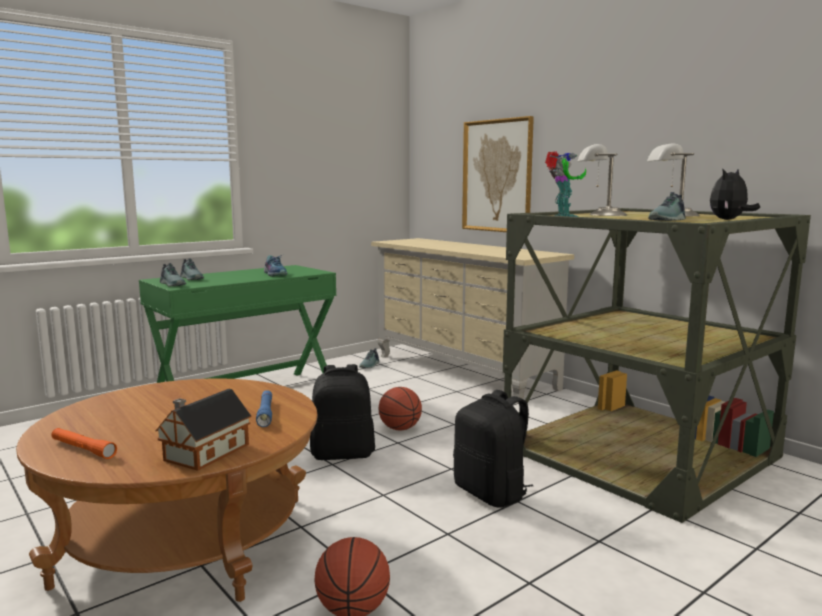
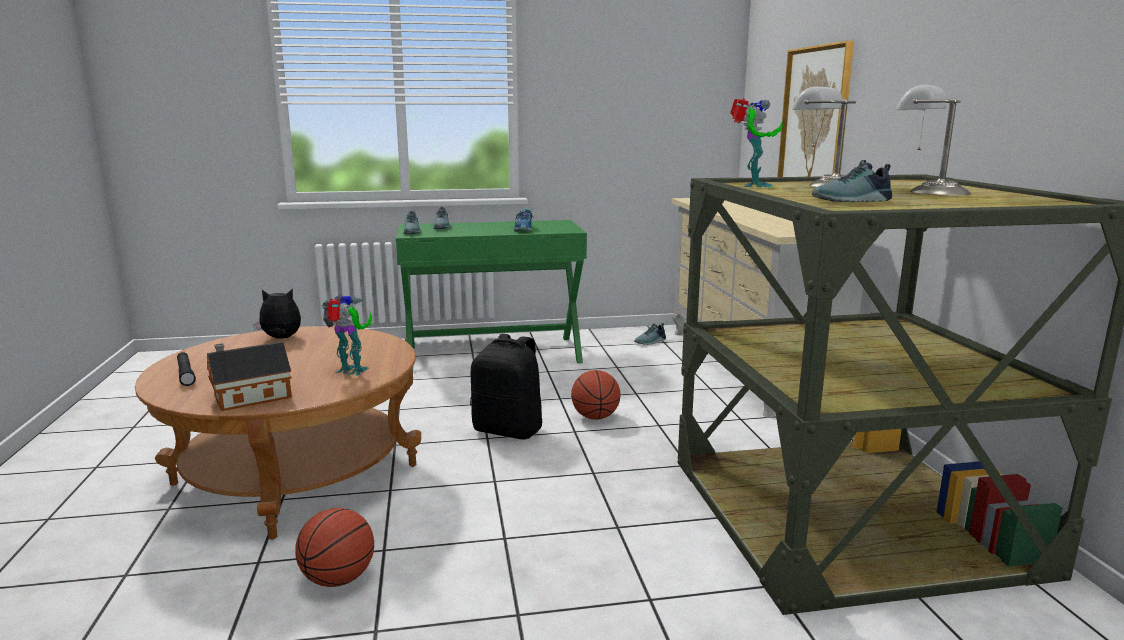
camera: 30 degrees right, 5 degrees up
orange flashlight [51,428,117,459] -> black flashlight [177,352,196,386]
blue flashlight [256,390,272,427] -> toy robot [321,295,372,376]
black backpack [453,390,533,508] -> none
plush toy [710,168,760,220] -> plush toy moved to [253,289,301,339]

